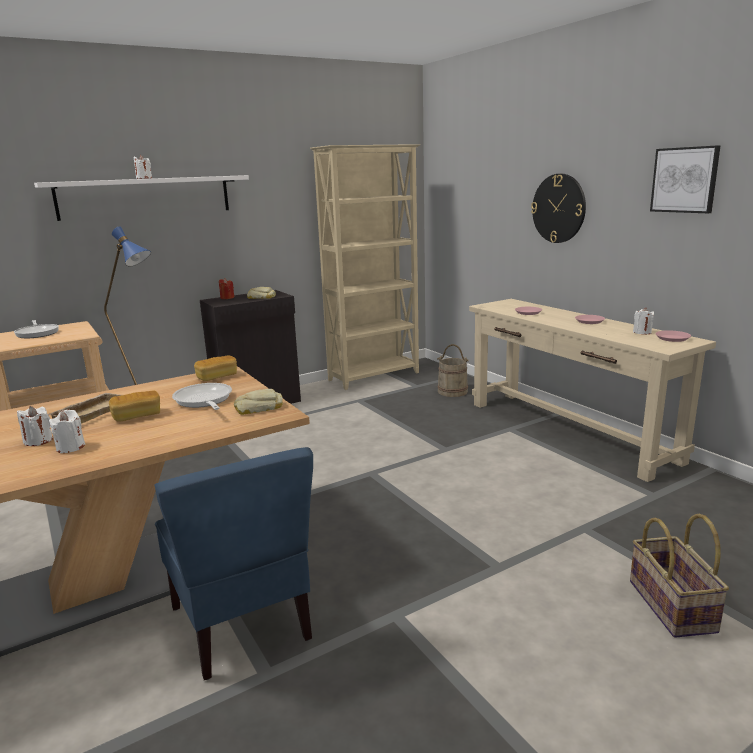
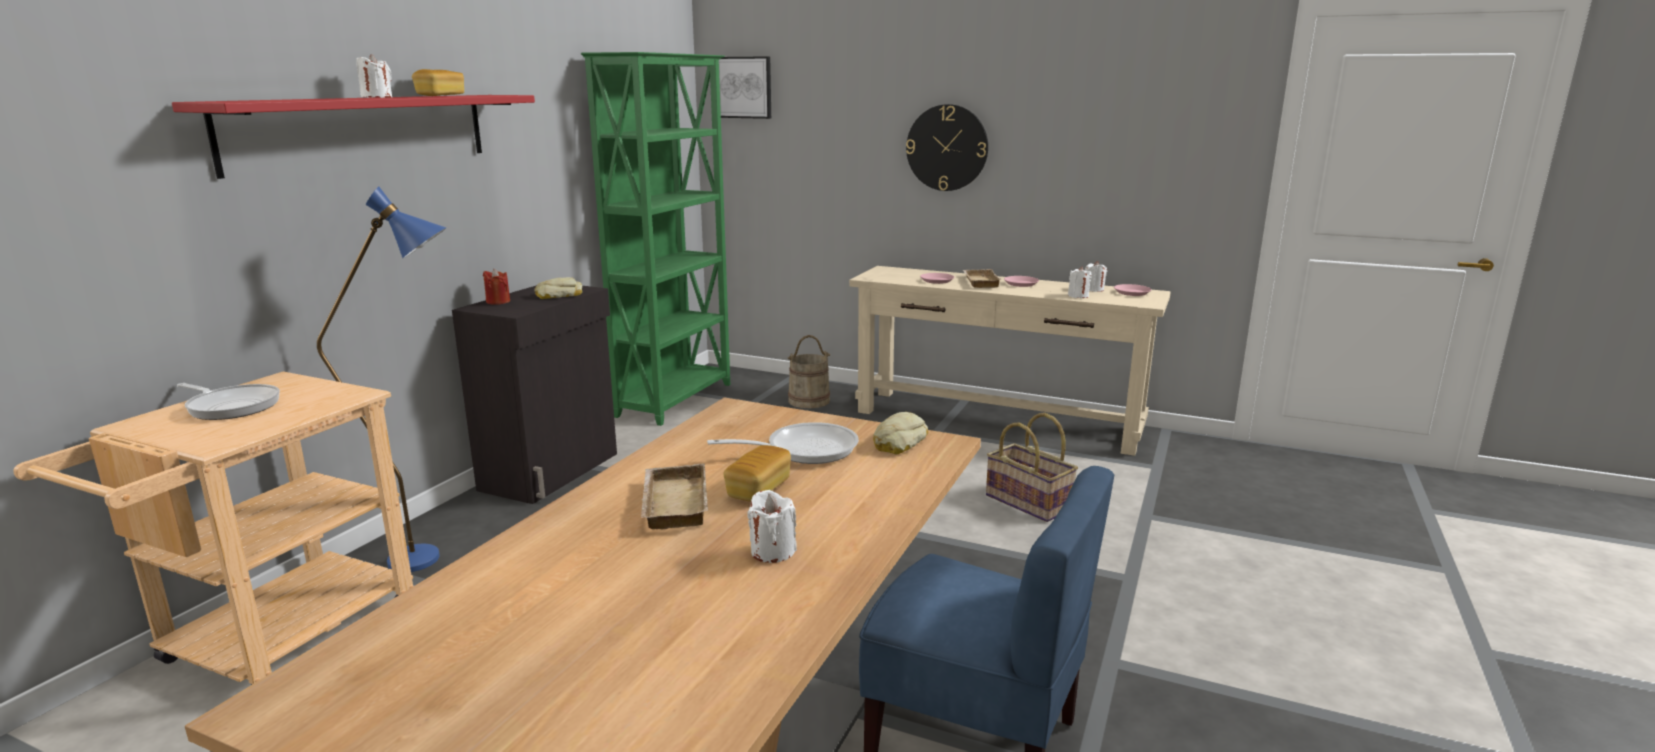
camera: 35 degrees left, 0 degrees up
white candle [17,406,53,446] -> white candle moved to [1068,267,1092,298]
white shelf [34,175,249,221] -> red shelf [172,95,535,179]
frying pan [172,383,232,410] -> frying pan turned 135 degrees clockwise [707,422,859,464]
bread [194,356,237,381] -> bread moved to [412,69,464,96]
beige bookcase [310,144,420,390] -> green bookcase [581,52,730,426]
basket [630,514,729,638] -> basket moved to [986,413,1078,522]
picture [650,145,721,213] -> picture moved to [719,56,771,119]
none -> beige tray [963,269,1001,288]

